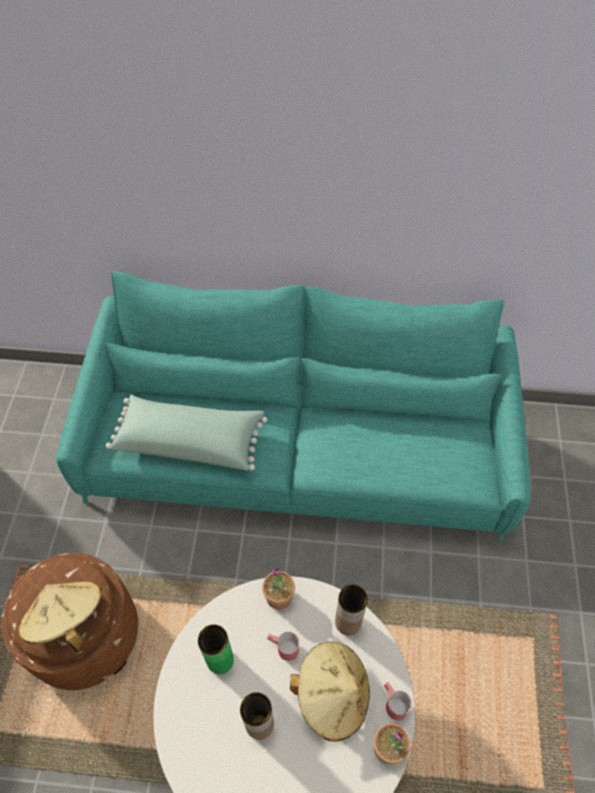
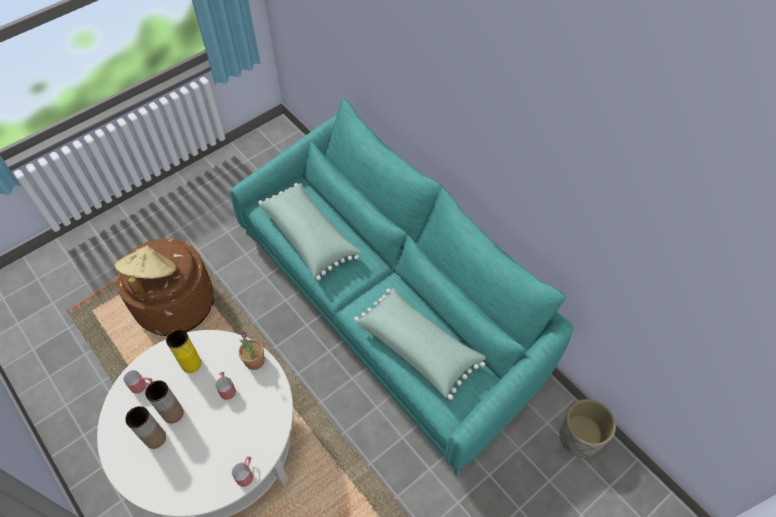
camera: 45 degrees right, 0 degrees up
green vase [198,624,234,674] -> yellow vase [166,329,201,373]
beige hat [290,641,370,742] -> none
brown vase [335,585,368,635] -> brown vase moved to [125,406,166,449]
potted plant [374,723,410,764] -> none
none -> red mug [124,370,153,394]
none -> green pillow [354,288,486,400]
none -> grey planter [560,399,616,458]

